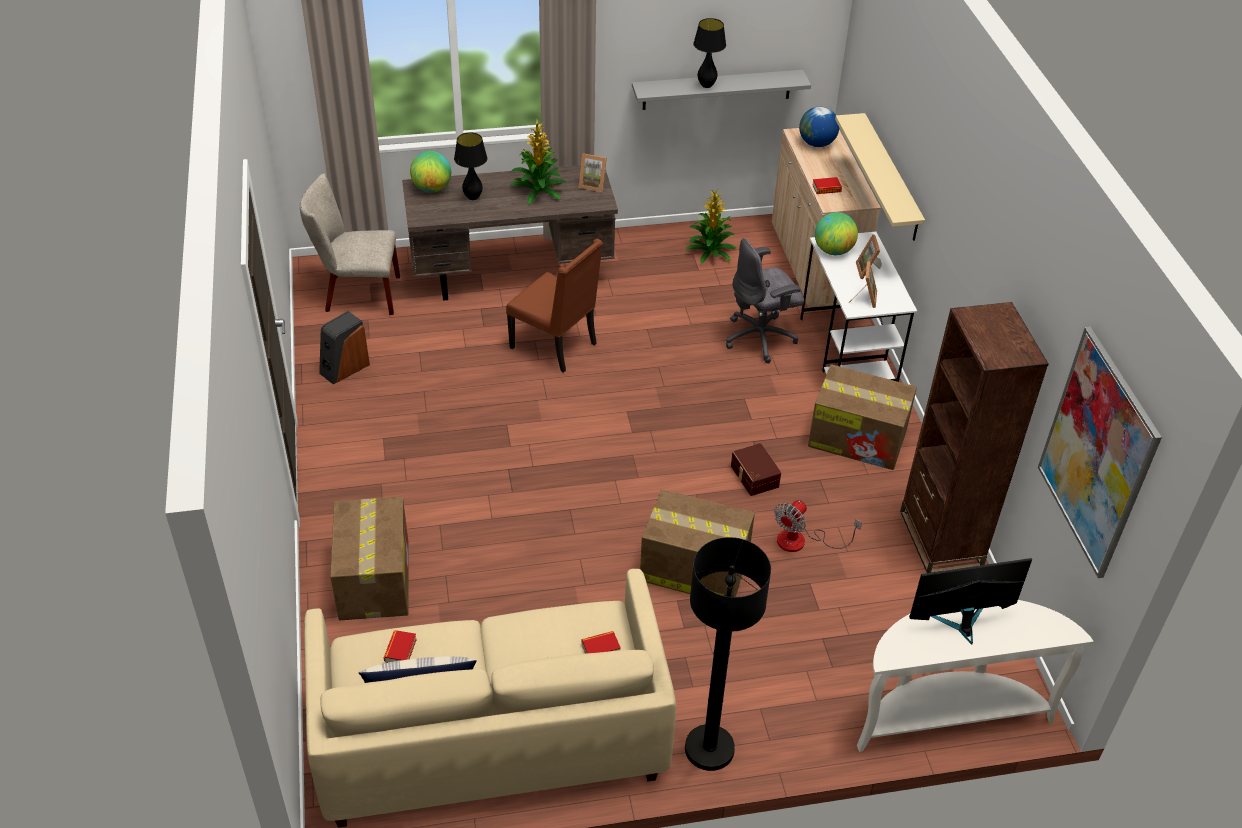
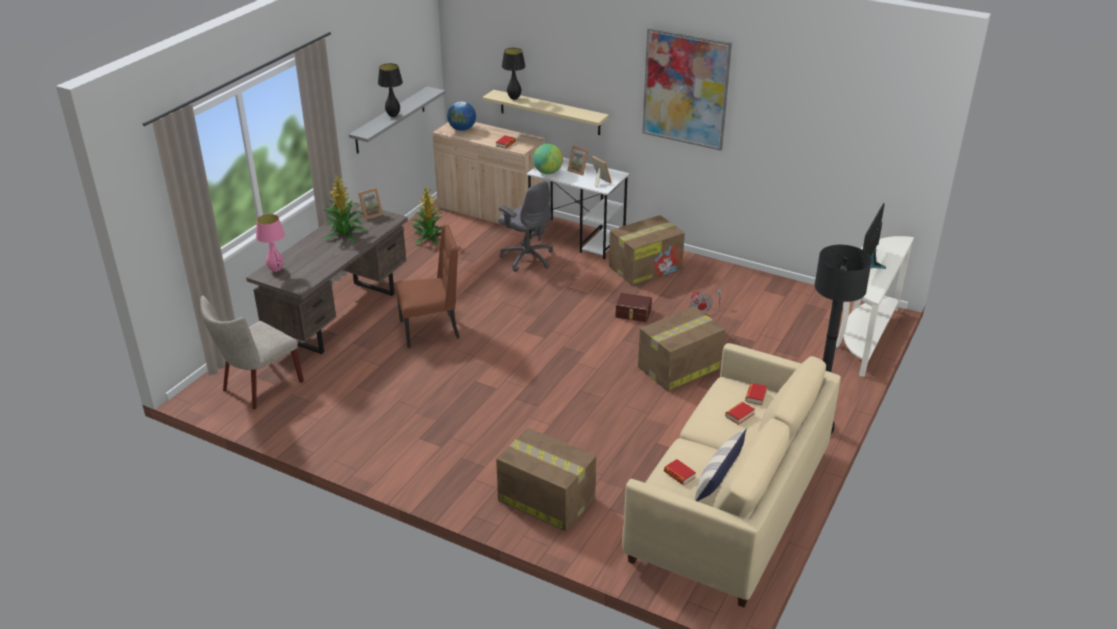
camera: 50 degrees left, 10 degrees down
speaker [319,311,370,385] -> none
globe [410,151,451,192] -> pink table lamp [256,214,285,272]
black table lamp [454,132,487,200] -> black table lamp moved to [502,48,526,100]
grey office chair [726,238,804,363] -> grey office chair turned 60 degrees counterclockwise [498,181,553,272]
brown bookcase [900,302,1049,573] -> none
picture [1038,327,1162,578] -> picture moved to [642,28,732,151]
none -> book [725,402,755,425]

